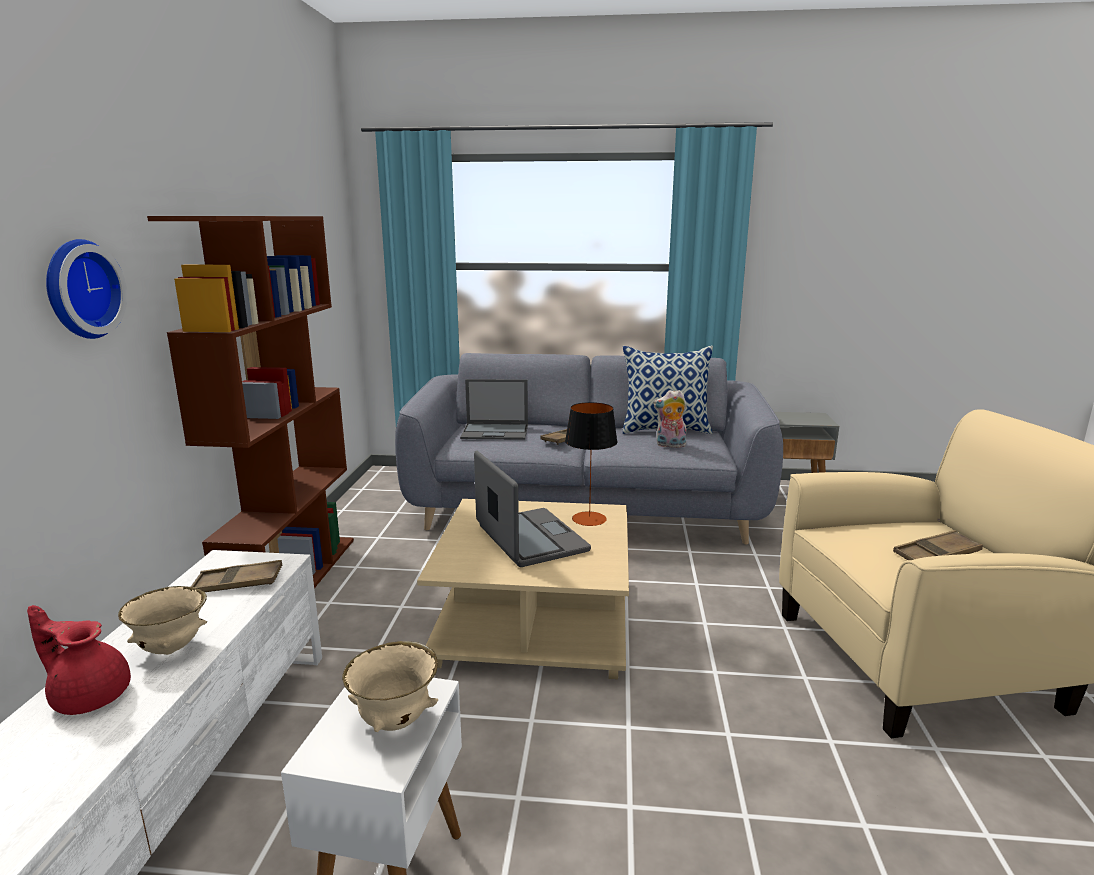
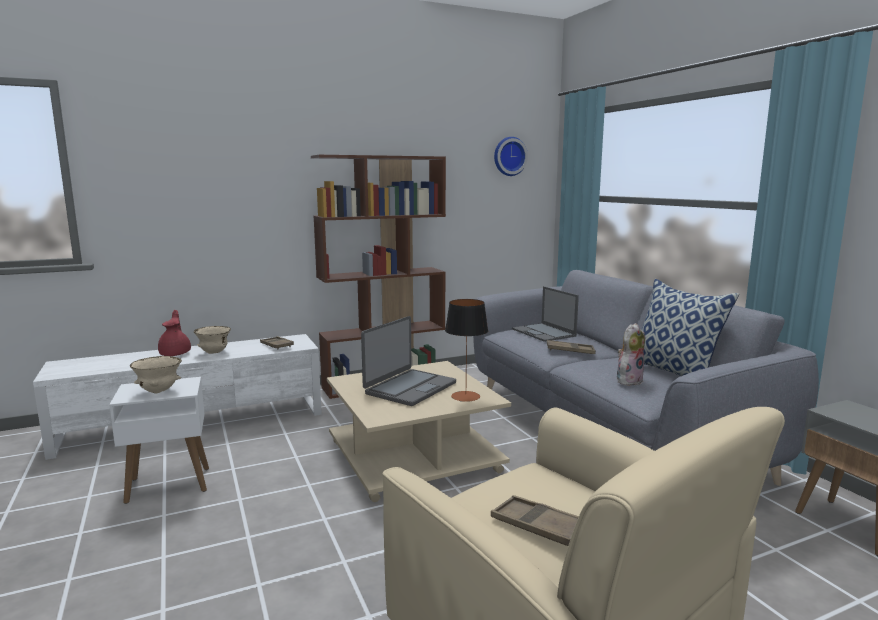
camera: 60 degrees right, 5 degrees down
wall clock [46,239,127,339] -> wall clock moved to [494,137,528,176]
plush toy [653,390,687,448] -> plush toy turned 75 degrees clockwise [617,323,645,386]

